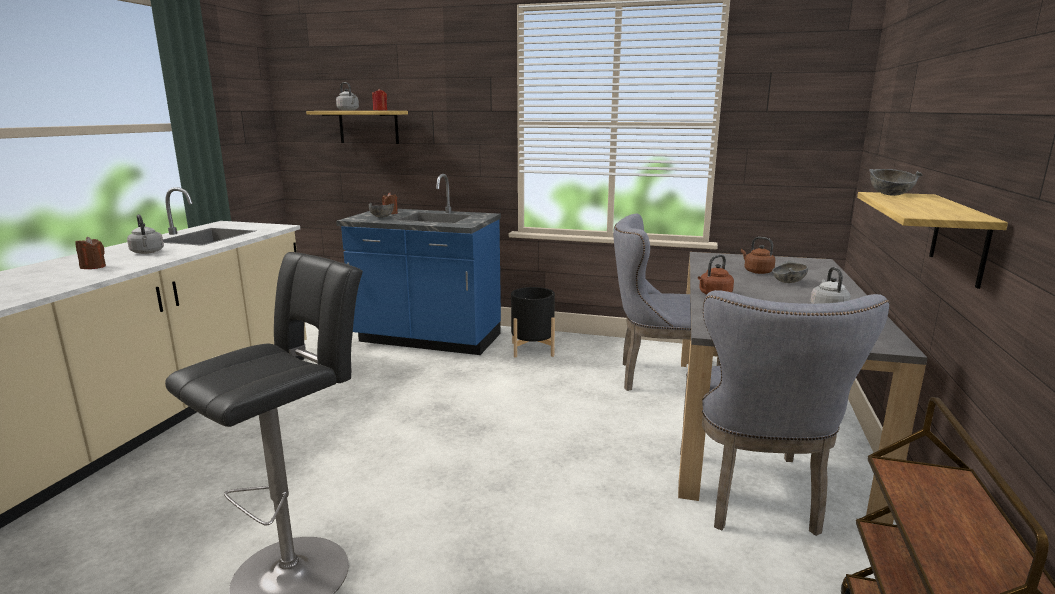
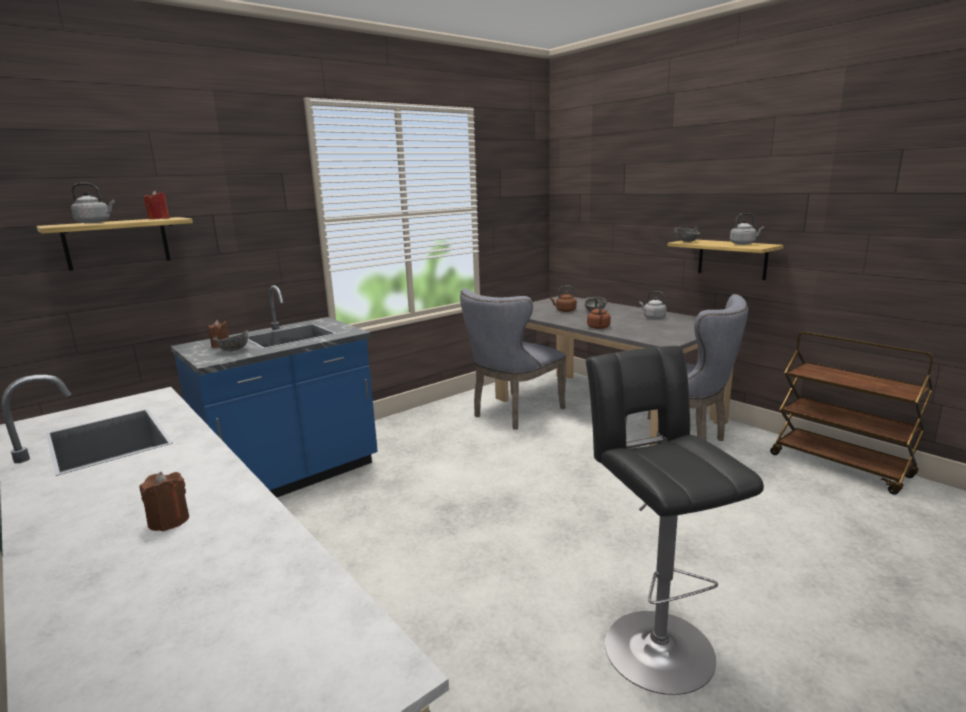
camera: 55 degrees left, 0 degrees up
grey kettle [127,214,164,254] -> grey kettle moved to [730,213,764,245]
black planter [511,287,555,358] -> none

